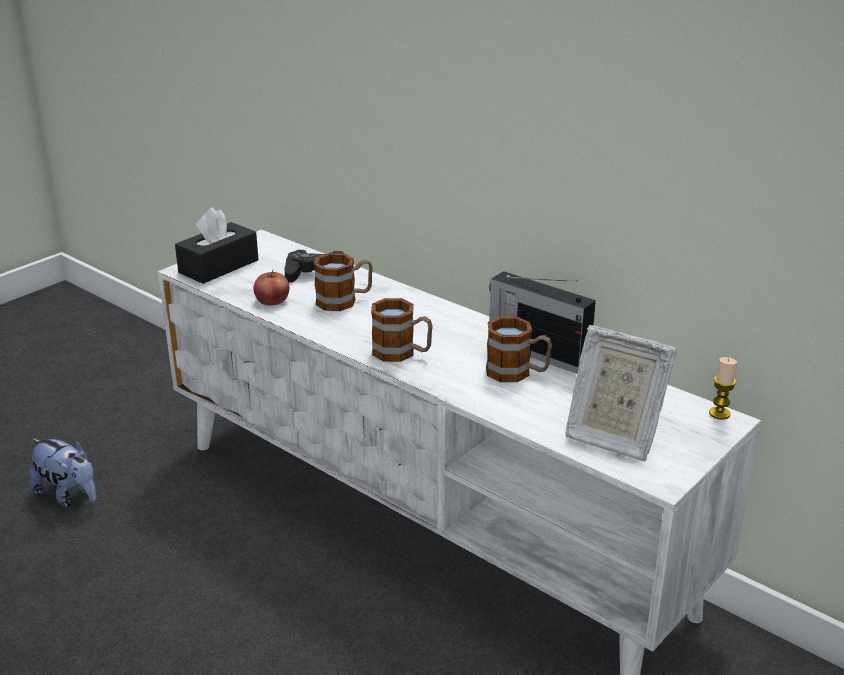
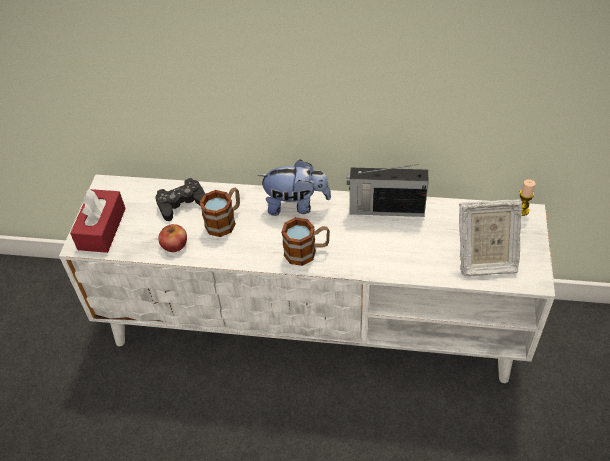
camera: 30 degrees left, 20 degrees up
plush toy [29,439,96,507] -> plush toy moved to [257,159,331,216]
black tissue box [175,207,259,284] -> red tissue box [70,189,126,253]
mug [486,316,552,382] -> none

